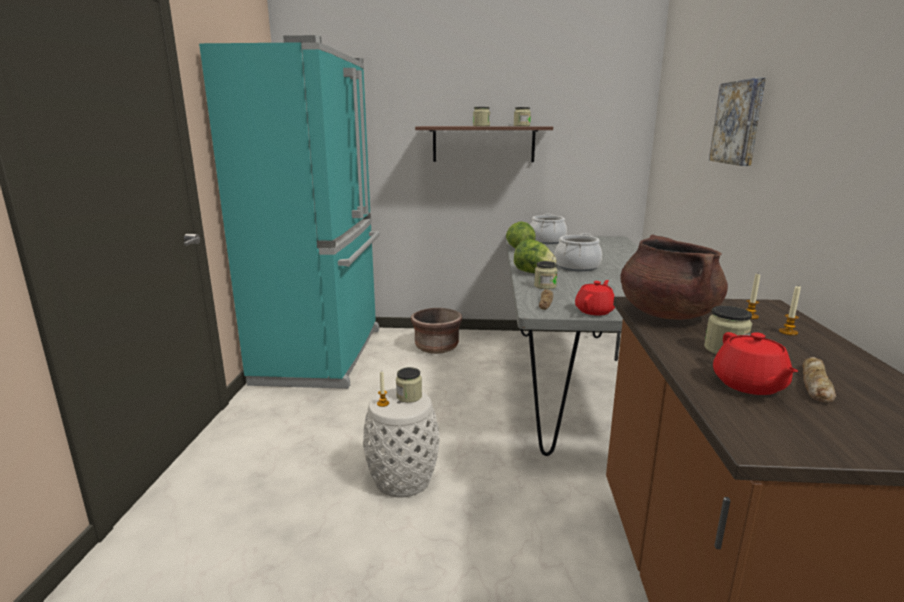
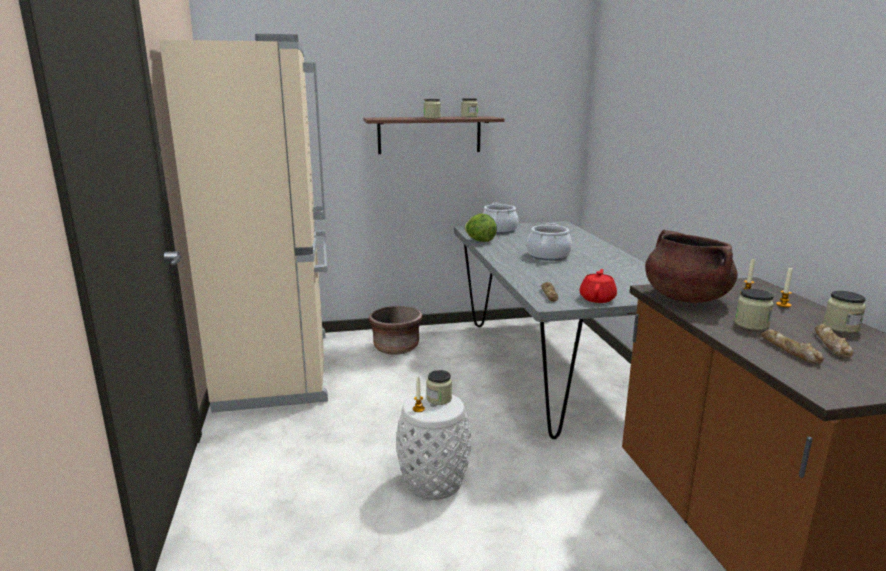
camera: 15 degrees left, 0 degrees up
turquoise fridge [199,35,380,389] -> beige fridge [159,34,328,413]
lettuce [514,239,556,273] -> none
jar [534,261,558,289] -> jar moved to [823,291,866,333]
picture [709,78,766,166] -> none
red teapot [713,332,798,395] -> bread [761,329,824,364]

